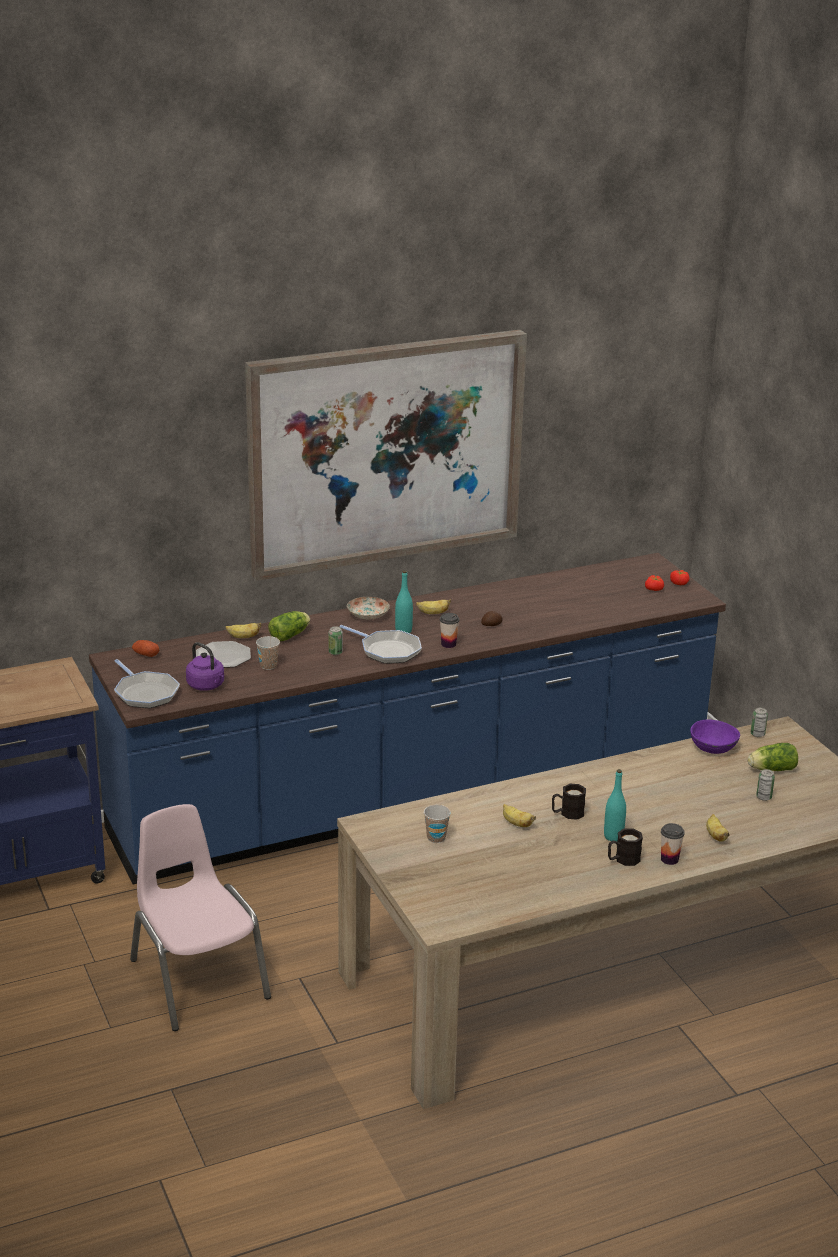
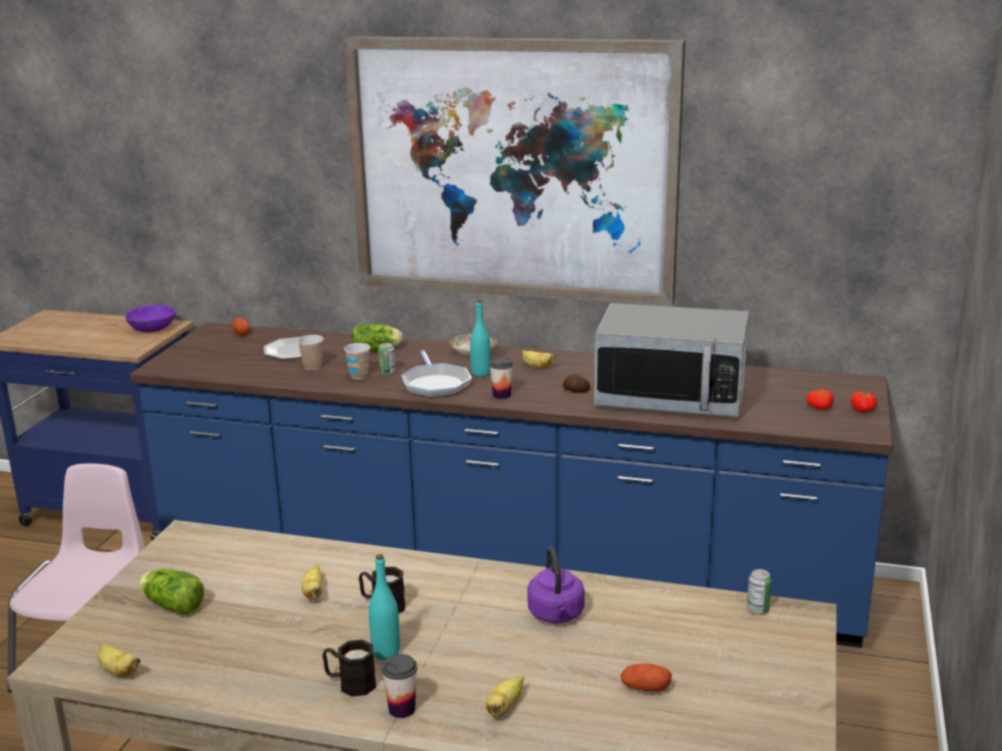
camera: 40 degrees right, 5 degrees down
frying pan [114,659,180,708] -> none
purple kettle [186,642,224,691] -> purple kettle moved to [527,547,585,623]
banana [225,623,262,638] -> banana moved to [97,643,140,676]
cup [424,805,451,843] -> cup moved to [344,343,371,379]
purple bowl [690,719,740,754] -> purple bowl moved to [125,305,175,332]
lettuce [748,743,798,771] -> lettuce moved to [138,569,204,615]
can [756,769,775,801] -> potato [621,664,672,691]
none -> microwave [594,303,749,417]

